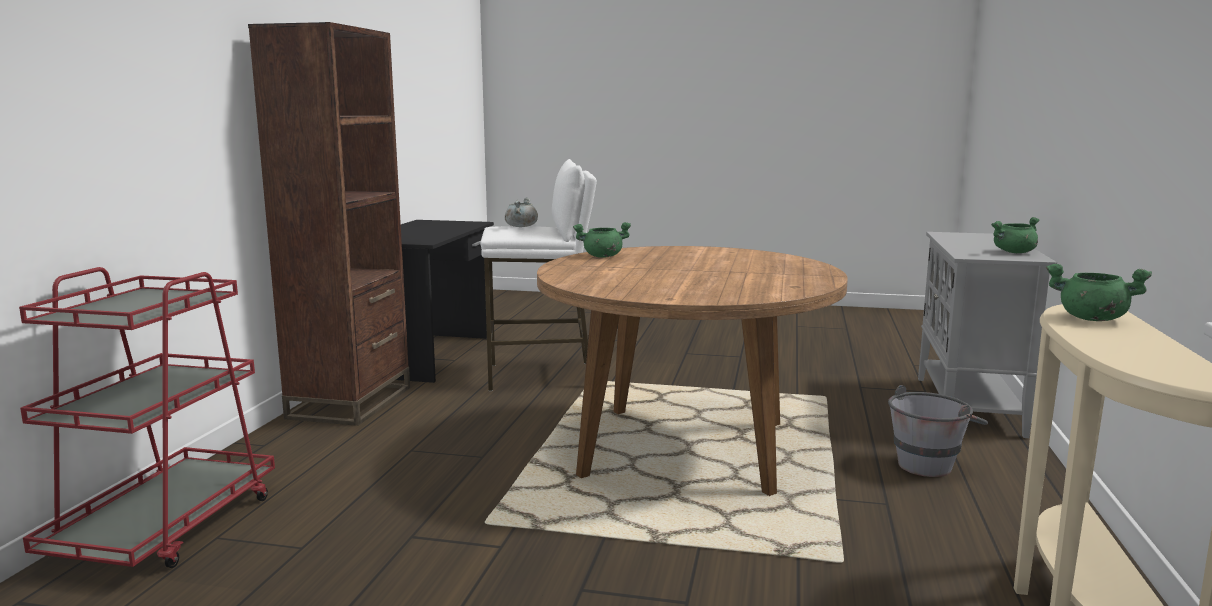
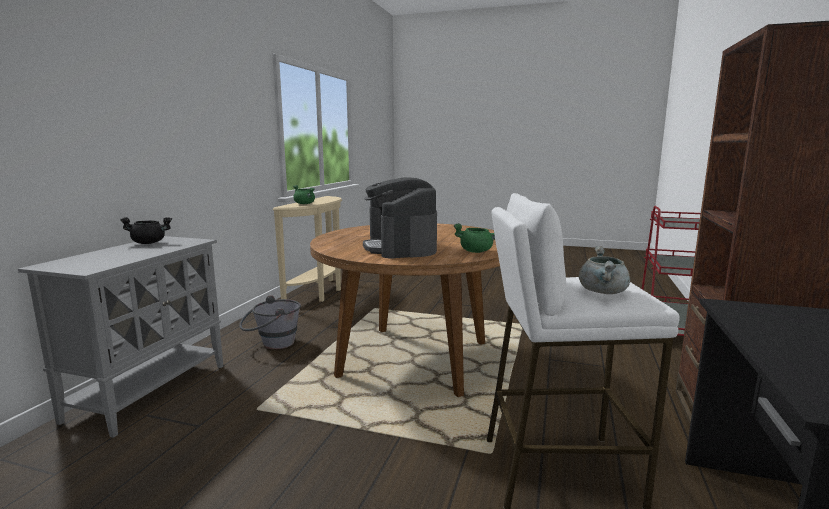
camera: 175 degrees left, 0 degrees up
green cooking pot [991,217,1039,253] -> black cooking pot [120,217,172,244]
none -> coffee machine [363,177,437,259]

